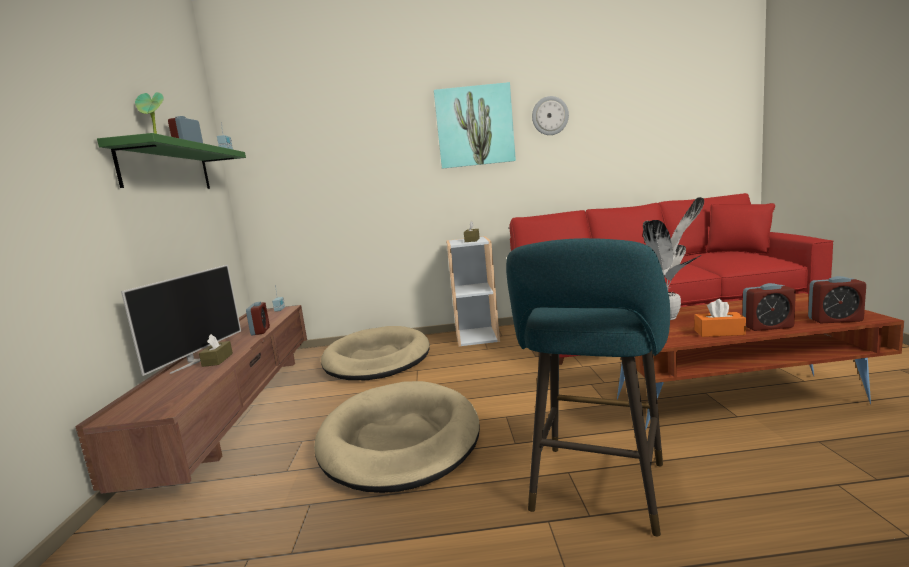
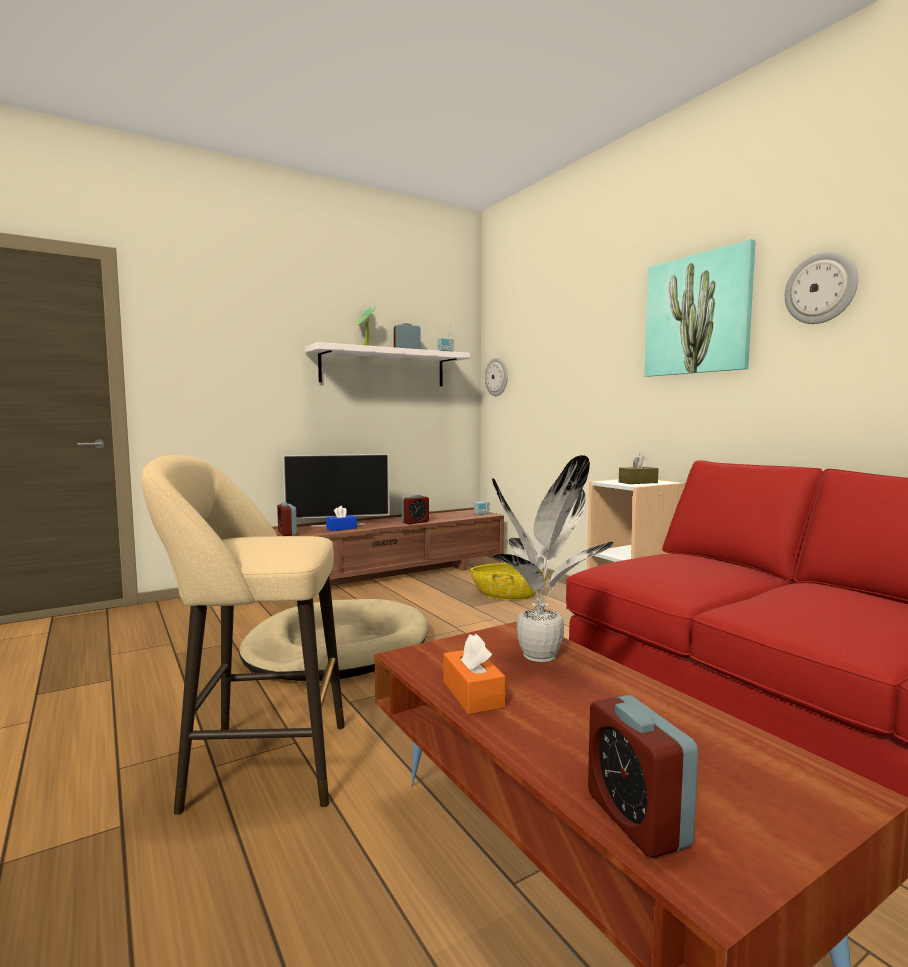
camera: 60 degrees right, 5 degrees down
green shelf [97,133,246,189] -> white shelf [305,342,470,386]
brown tissue box [199,334,233,367] -> blue tissue box [326,506,357,531]
beige dog bed [321,326,430,380] -> basket [471,562,547,600]
turquoise stool [506,238,670,536] -> beige stool [141,455,345,815]
alarm clock [743,283,796,331] -> alarm clock moved to [277,502,297,536]
none -> wall clock [485,358,508,396]

